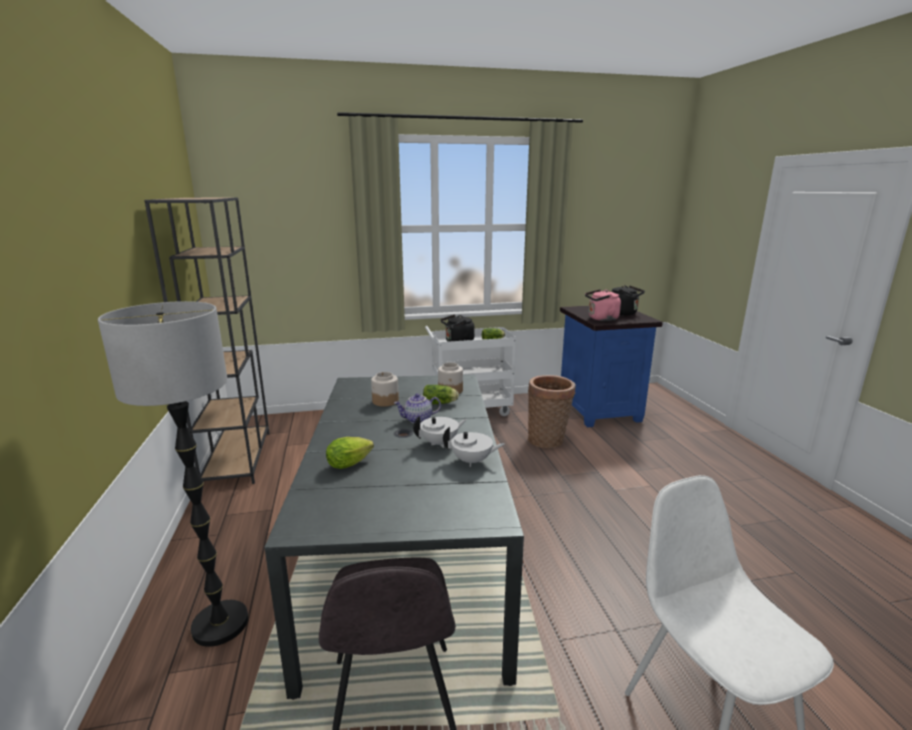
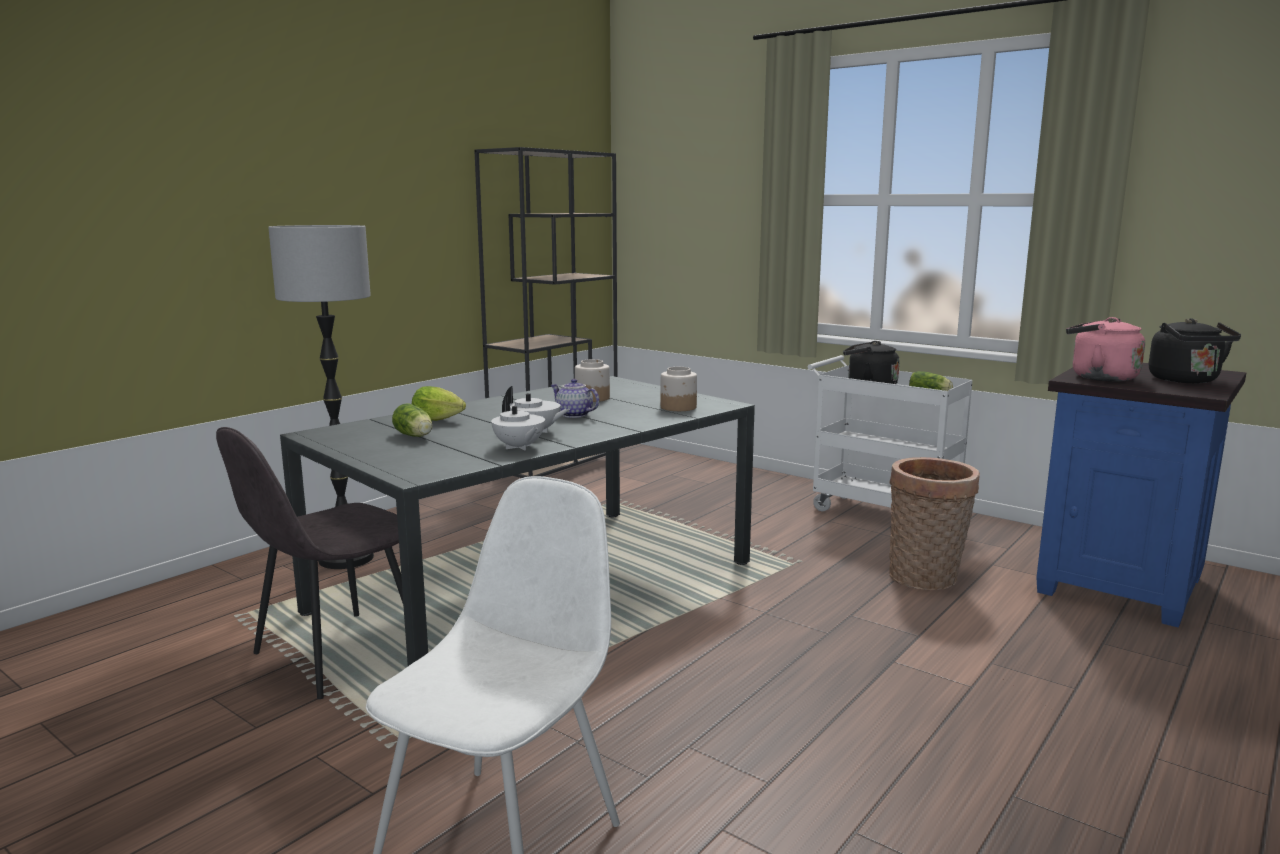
camera: 50 degrees right, 5 degrees down
lettuce [423,385,459,404] -> lettuce moved to [392,403,432,437]

